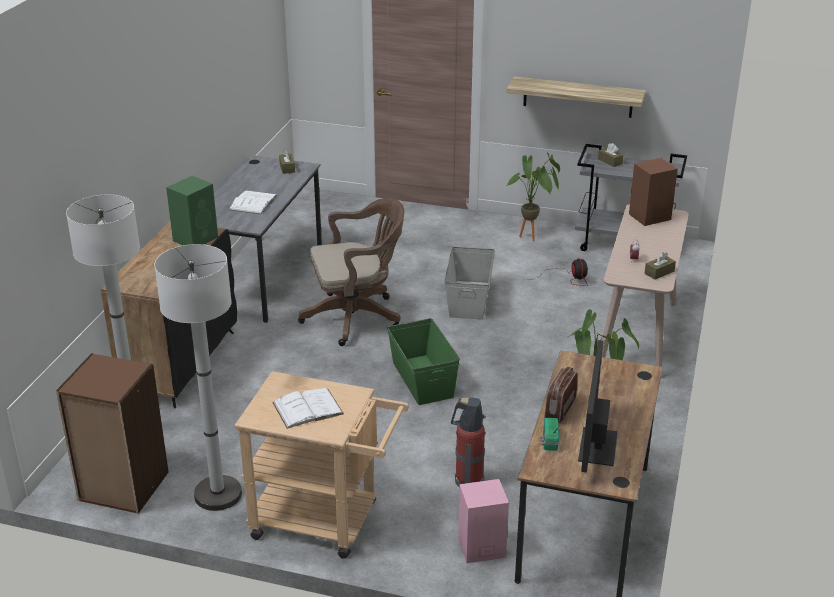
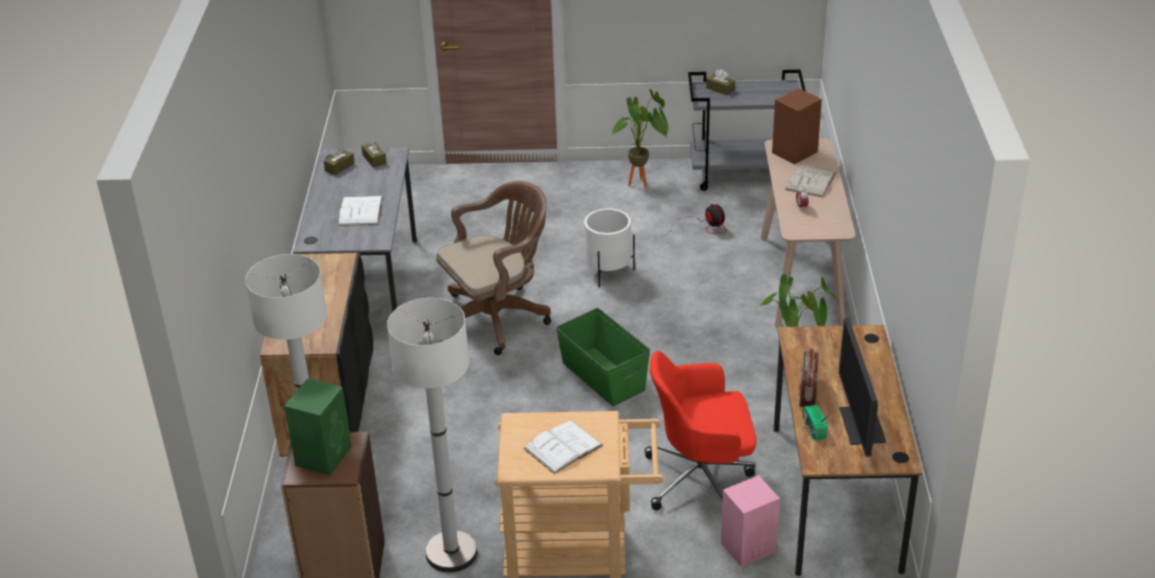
camera: 15 degrees left, 5 degrees up
green speaker [166,176,218,245] -> green speaker moved to [284,378,352,476]
grey storage box [444,247,495,320] -> white planter [584,208,635,288]
fire extinguisher [451,397,486,487] -> red office chair [645,351,756,510]
shelf [506,76,646,118] -> none
brown tissue box [644,252,676,280] -> brown tissue box moved to [324,147,355,175]
none -> white book [785,165,837,197]

